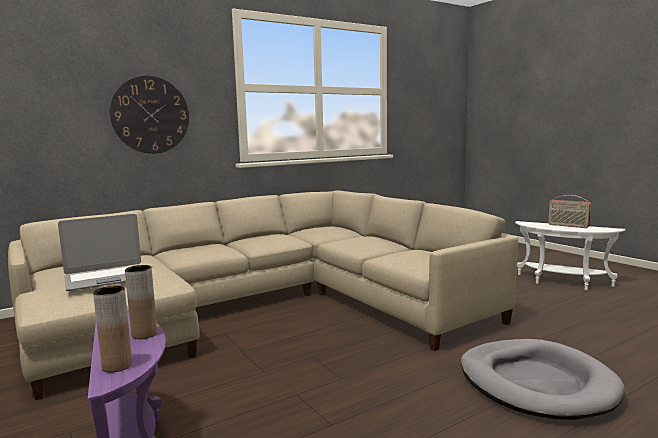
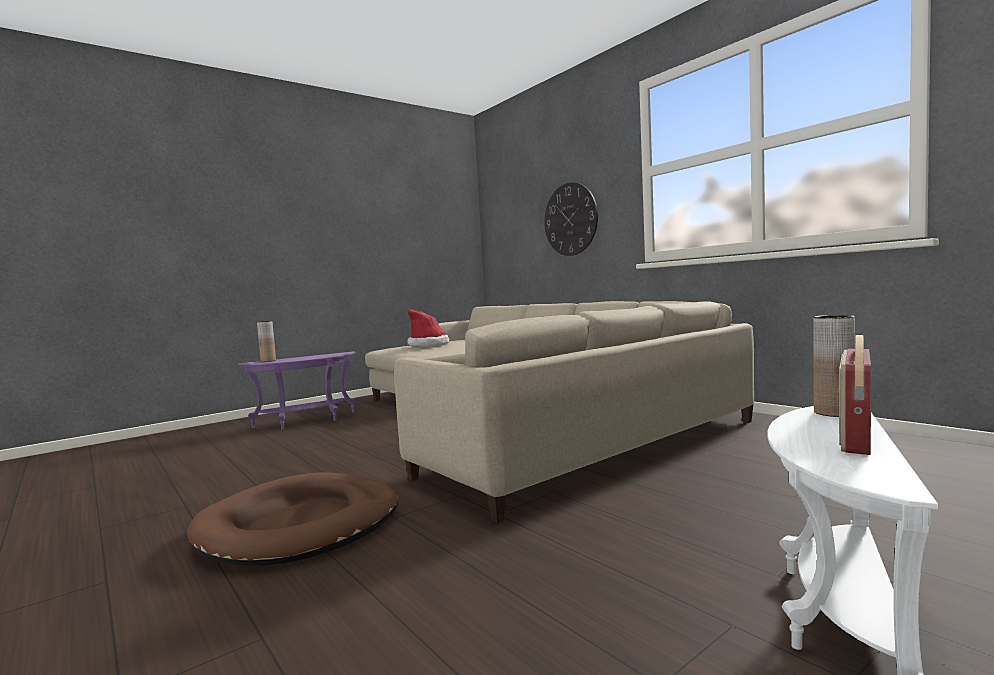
camera: 85 degrees right, 5 degrees down
laptop [58,214,141,291] -> hat [407,309,449,347]
brown vase [125,265,157,339] -> brown vase moved to [813,315,855,417]
grey dog bed [461,339,625,420] -> brown dog bed [187,472,398,565]

